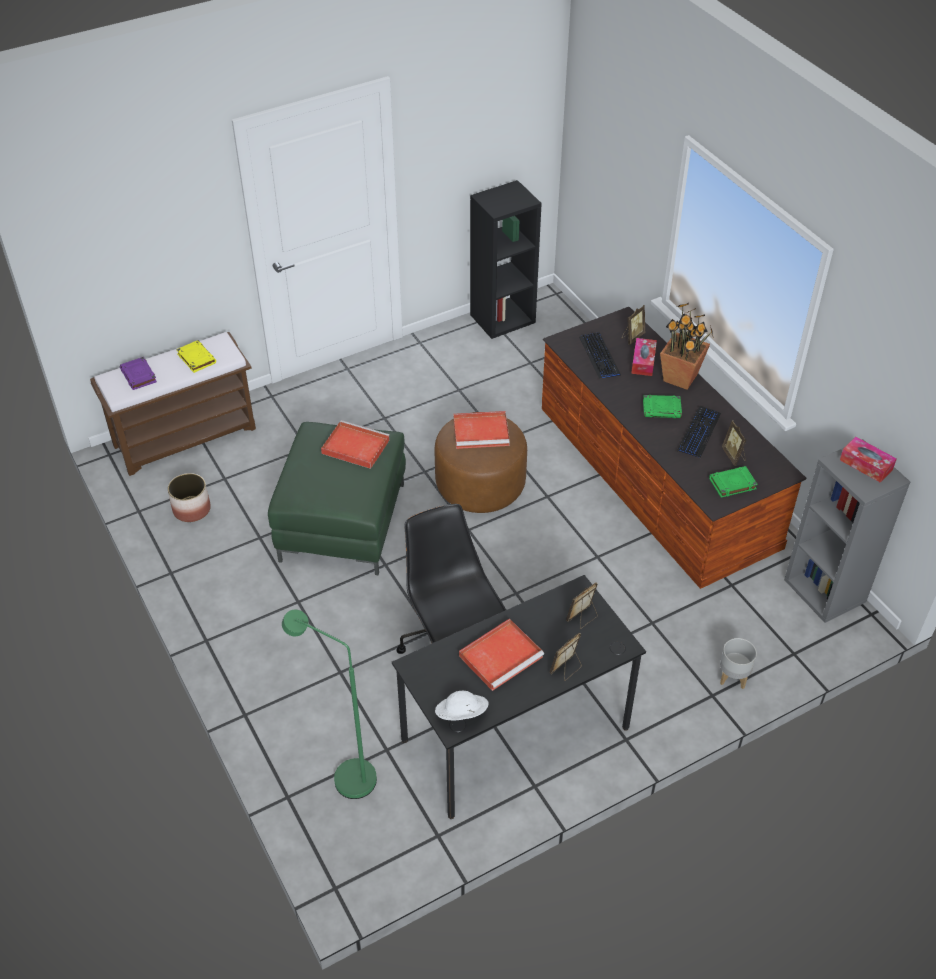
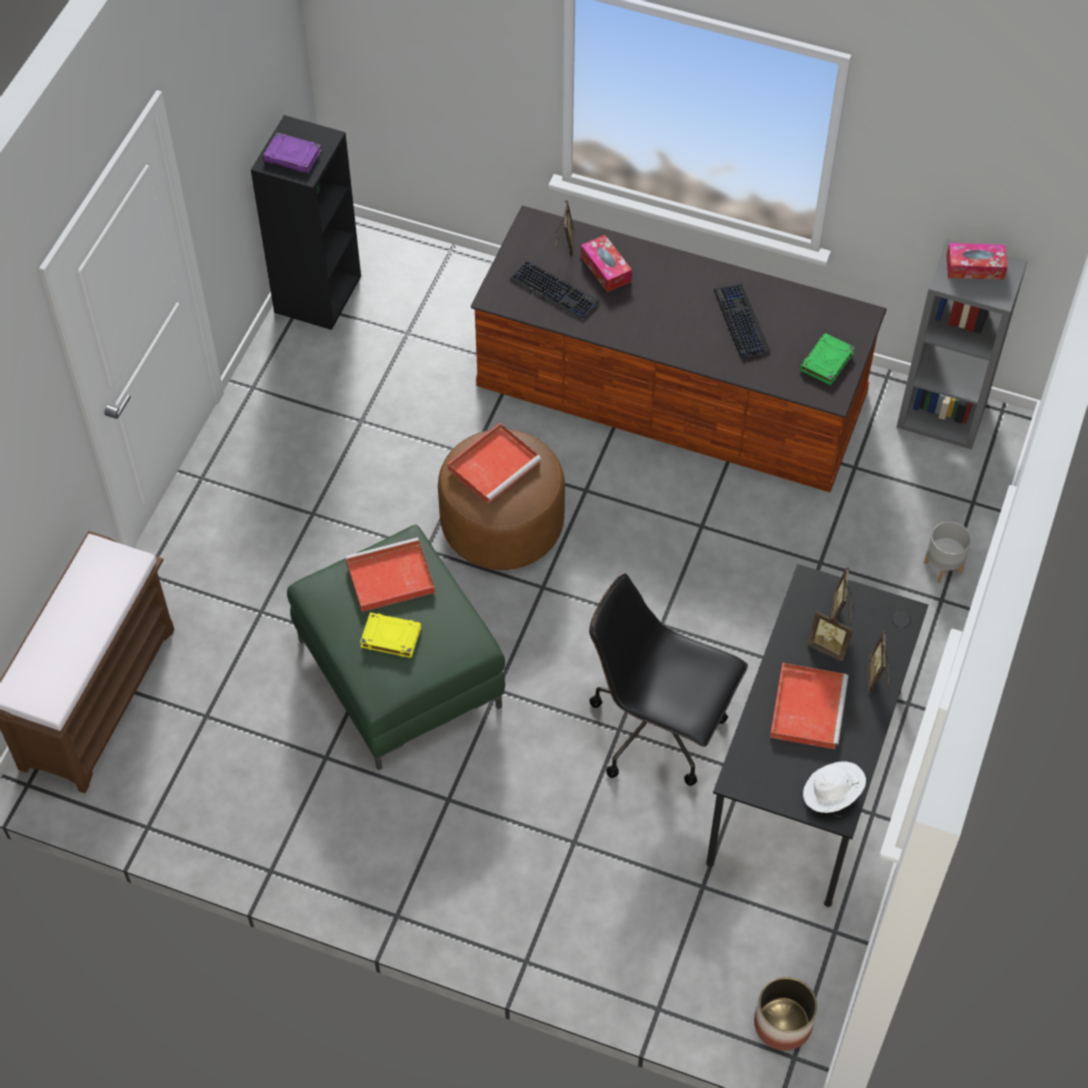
camera: 40 degrees left, 10 degrees up
purple book [120,357,157,390] -> purple book moved to [263,133,322,174]
planter [168,473,211,522] -> planter moved to [754,977,817,1051]
yellow book [176,340,216,373] -> yellow book moved to [360,612,421,658]
green floor lamp [282,609,377,799] -> none
green book [643,395,682,418] -> none
potted plant [660,303,714,390] -> none
picture frame [722,420,747,466] -> picture frame moved to [807,611,853,661]

